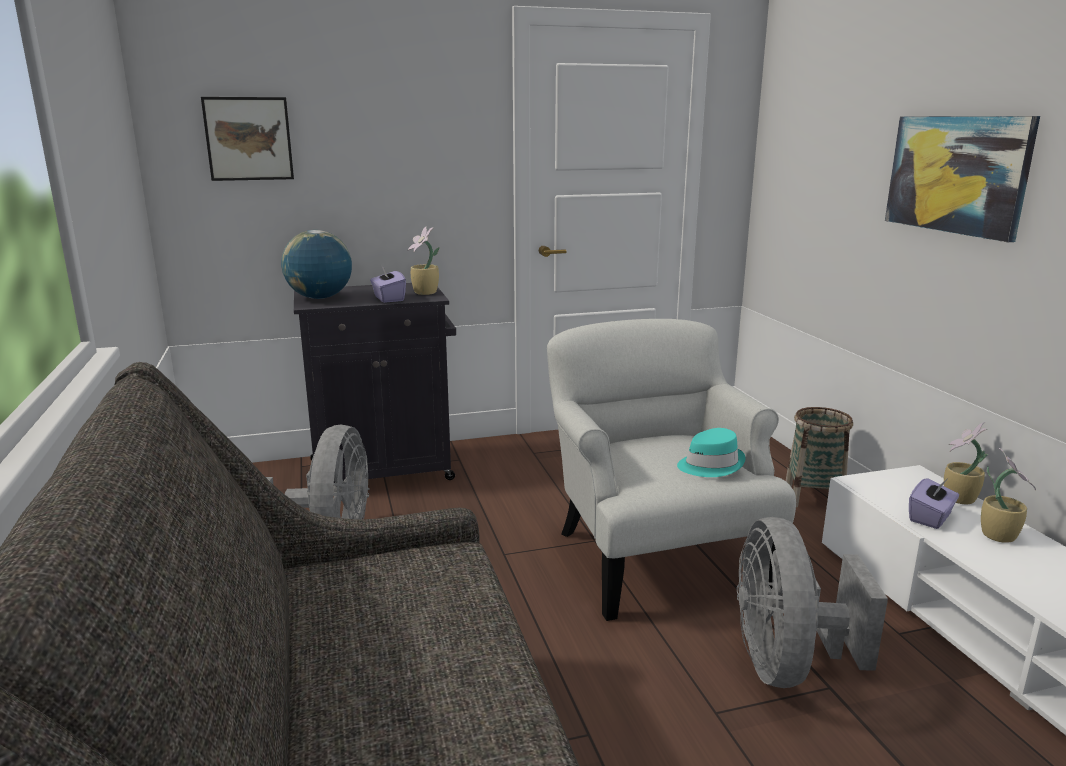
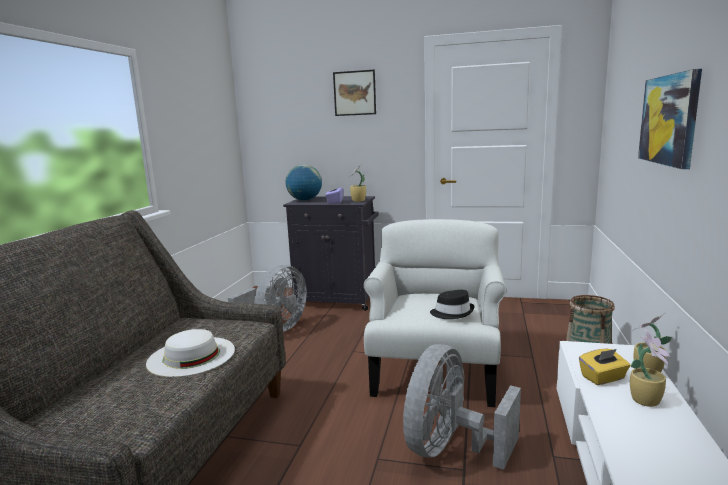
camera: 30 degrees right, 5 degrees down
picture [201,97,294,181] -> picture moved to [333,70,376,116]
turquoise hat [677,428,746,477] -> black hat [430,290,475,319]
purple tissue box [909,478,959,529] -> yellow tissue box [579,348,631,385]
none -> white hat [146,329,235,377]

